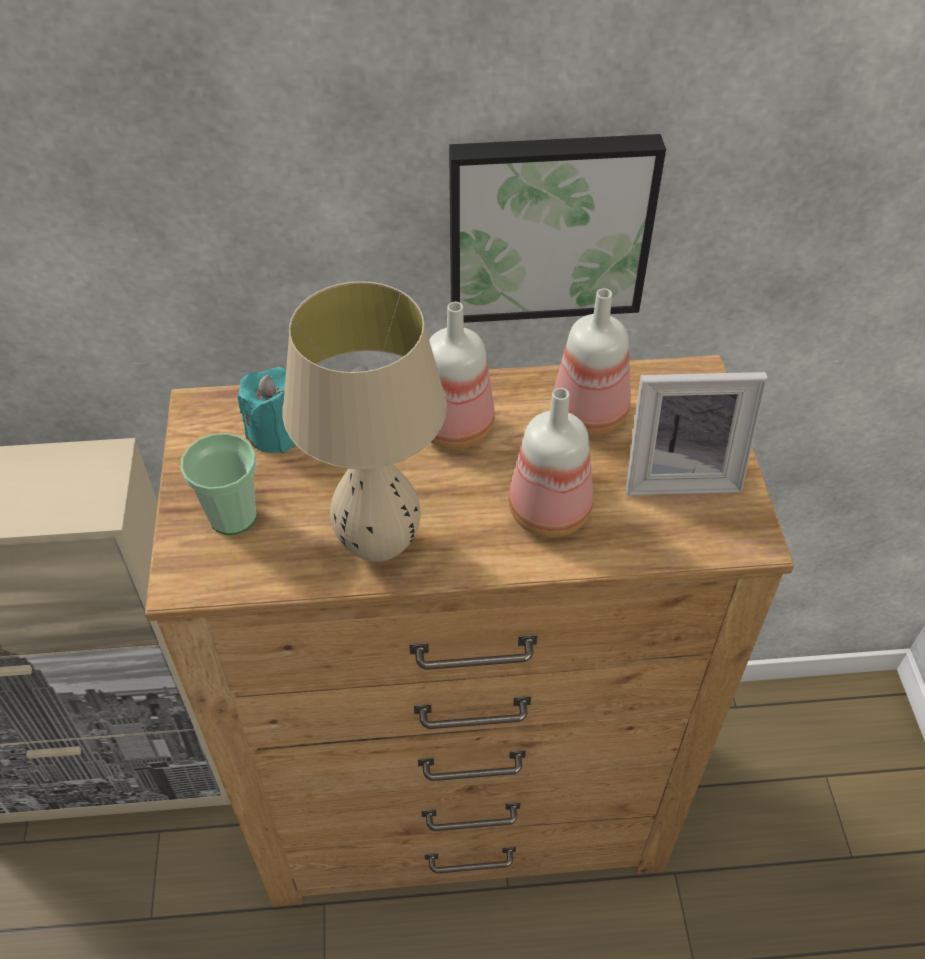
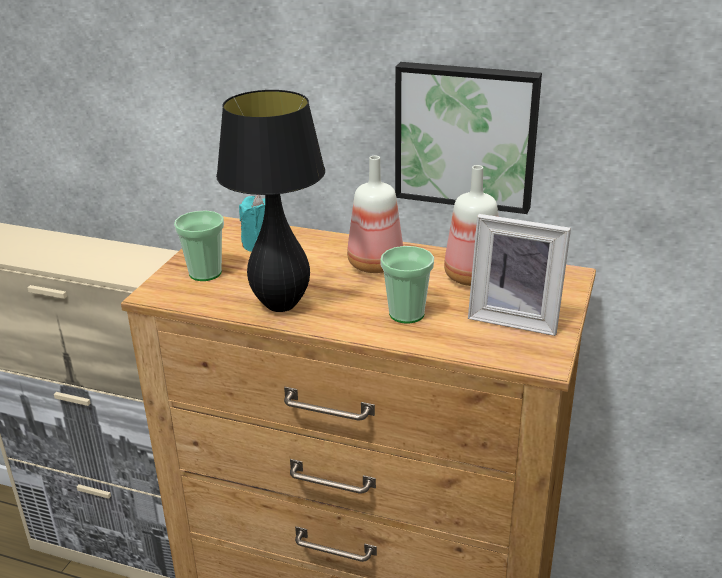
camera: 25 degrees right, 20 degrees down
beige table lamp [282,281,447,562] -> black table lamp [216,90,325,312]
bottle [509,388,593,538] -> cup [380,246,434,324]

